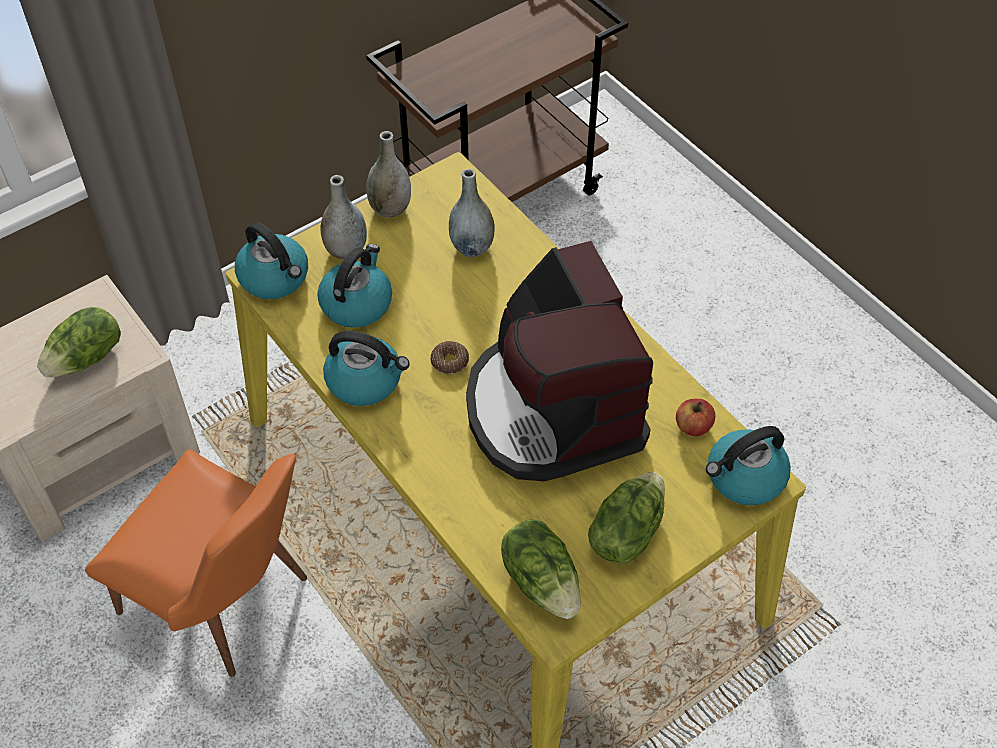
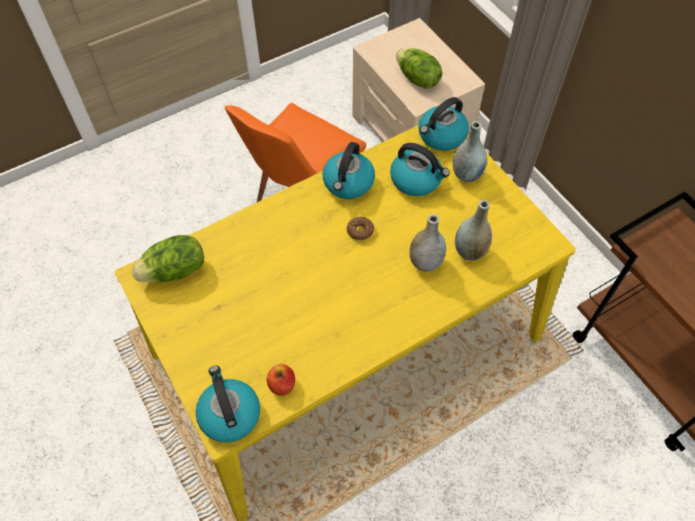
camera: 95 degrees right, 5 degrees up
grey vase [366,131,411,218] -> grey vase moved to [410,214,446,272]
coffee machine [466,241,653,481] -> none
lettuce [588,472,665,563] -> none

